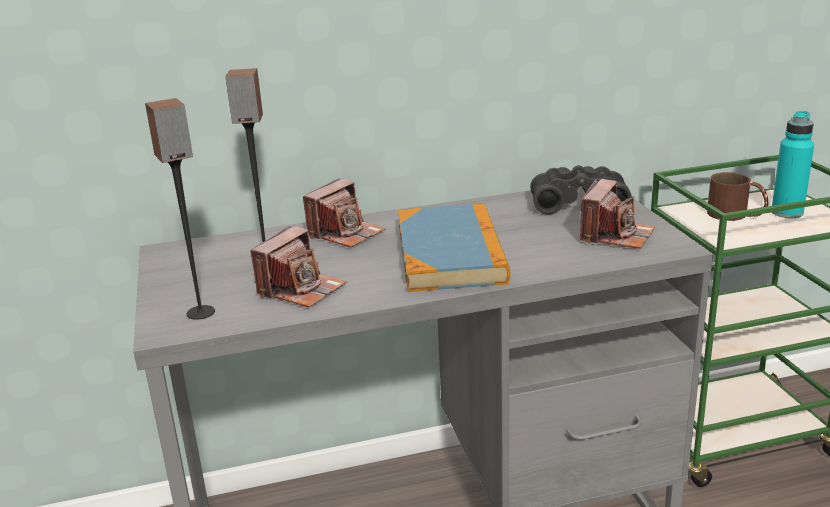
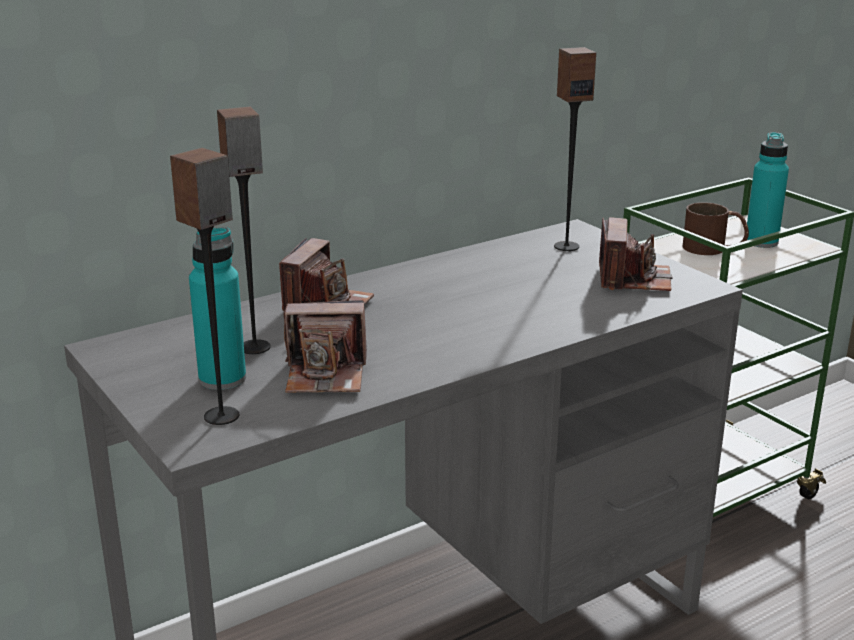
camera: 20 degrees left, 0 degrees up
camera [250,226,347,307] -> camera turned 75 degrees clockwise [283,300,367,393]
book [398,203,510,292] -> none
black binoculars [530,165,632,215] -> speaker [554,47,596,251]
none -> turquoise bottle [189,227,246,390]

